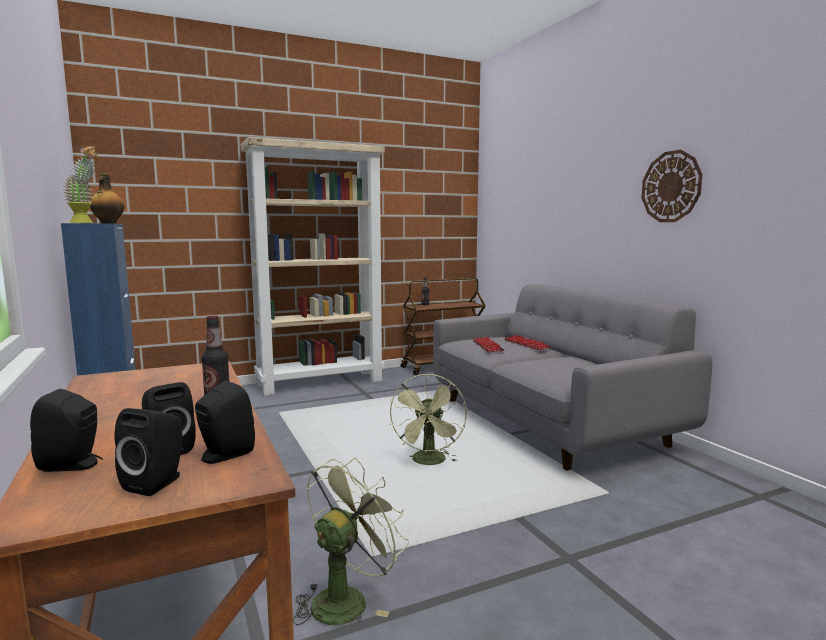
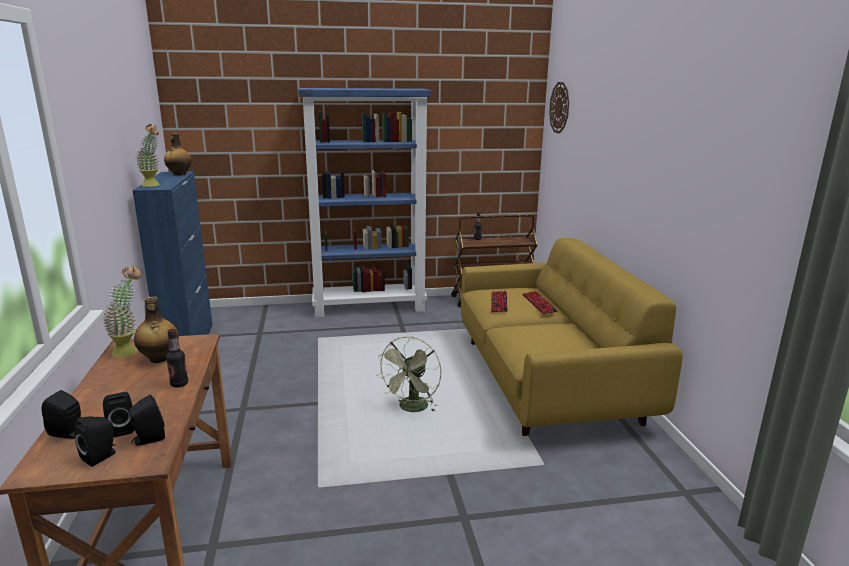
camera: 15 degrees right, 10 degrees up
beige bookcase [241,137,385,396] -> blue bookcase [298,88,432,317]
green fan [293,458,409,625] -> none
grey sofa [433,284,712,470] -> yellow sofa [461,238,683,436]
wall clock [642,150,703,222] -> wall clock moved to [549,82,569,134]
none -> potted plant [103,265,141,358]
none -> bottle [134,296,179,363]

